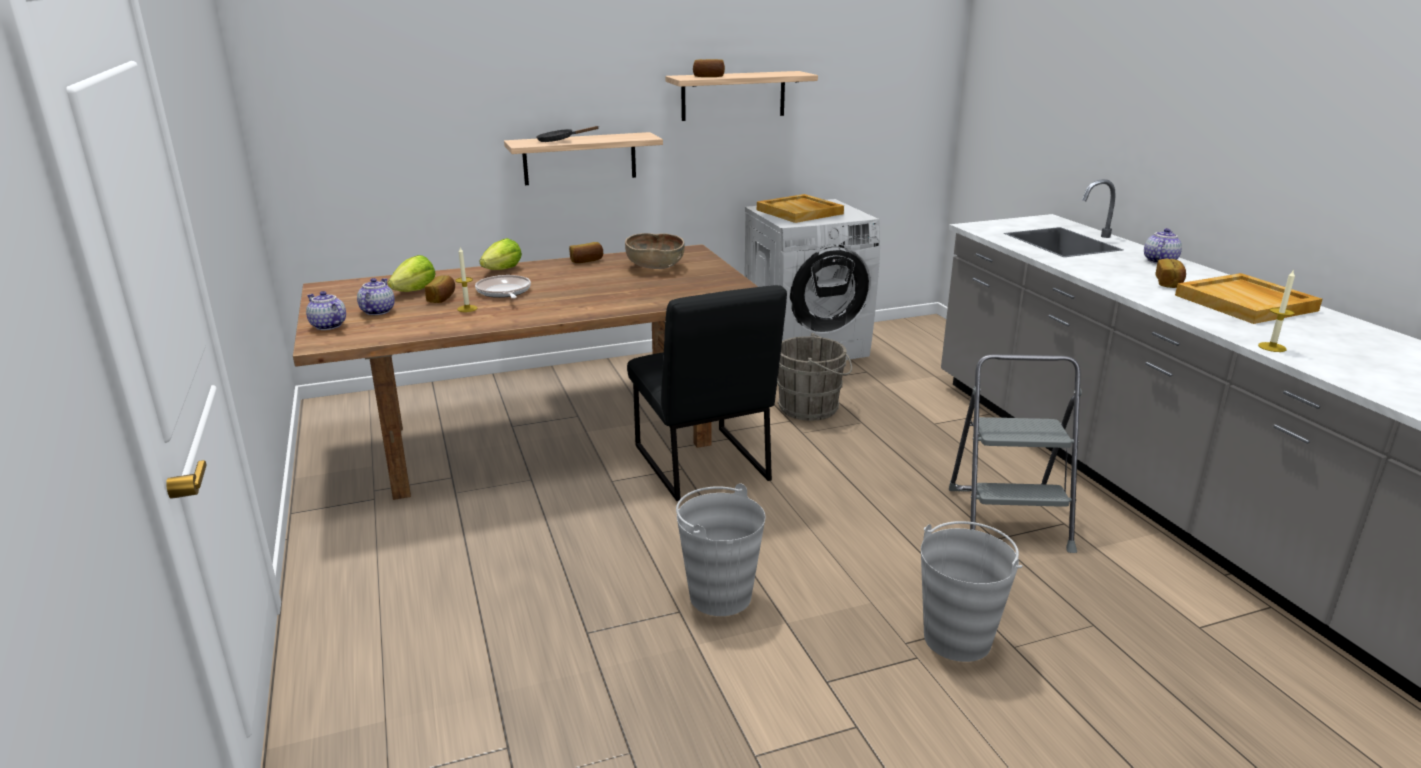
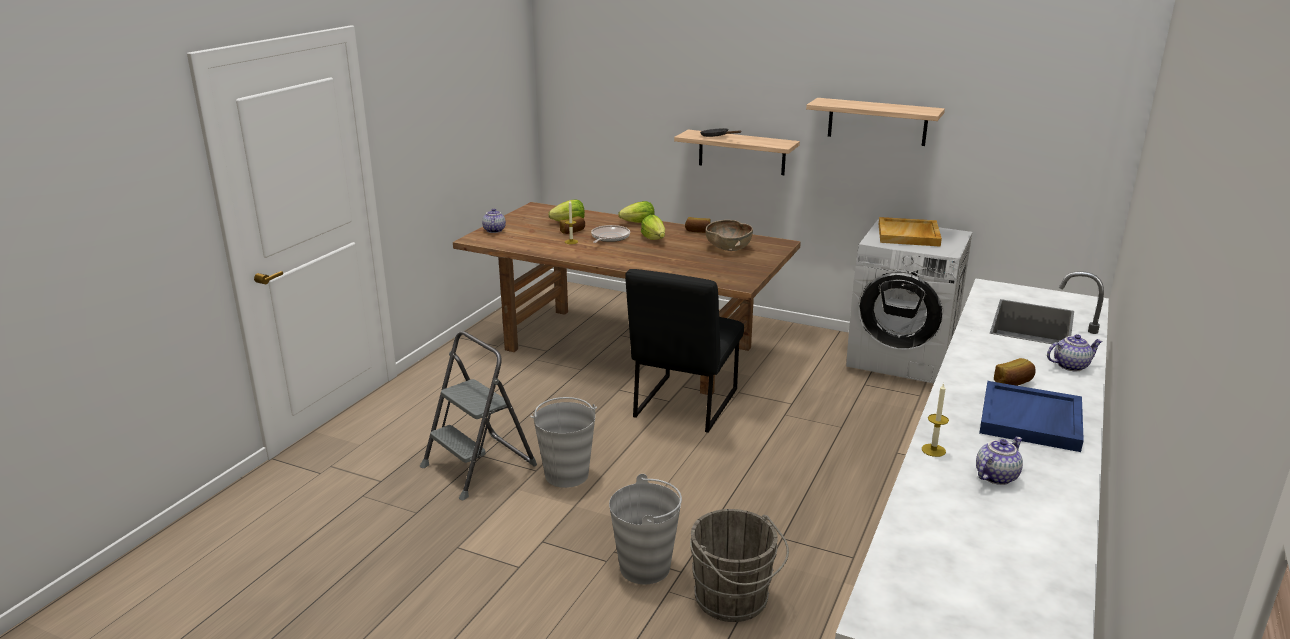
camera: 45 degrees right, 0 degrees up
teapot [357,278,395,315] -> teapot moved to [976,437,1023,485]
bread [693,59,725,77] -> none
grey bucket [777,333,852,421] -> grey bucket moved to [690,509,789,622]
grey step ladder [949,354,1082,553] -> grey step ladder moved to [420,331,537,500]
beige tray [1175,273,1322,324] -> blue tray [979,381,1084,452]
none -> lettuce [641,215,665,240]

